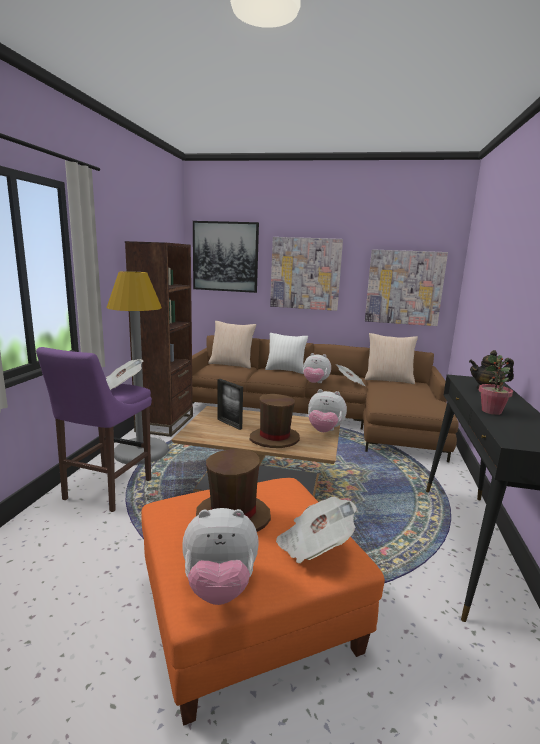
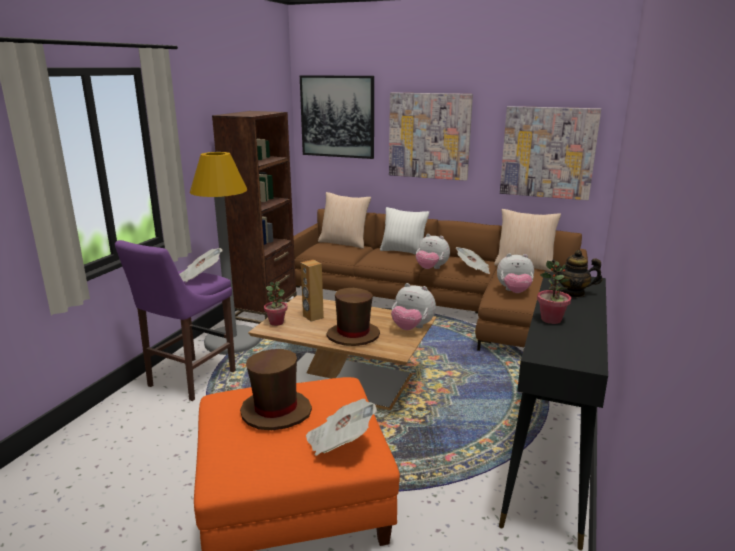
camera: 10 degrees right, 5 degrees up
plush toy [182,508,259,605] -> plush toy moved to [497,253,534,293]
picture frame [217,379,243,430] -> brown speaker [301,260,324,321]
none -> potted plant [264,282,287,326]

